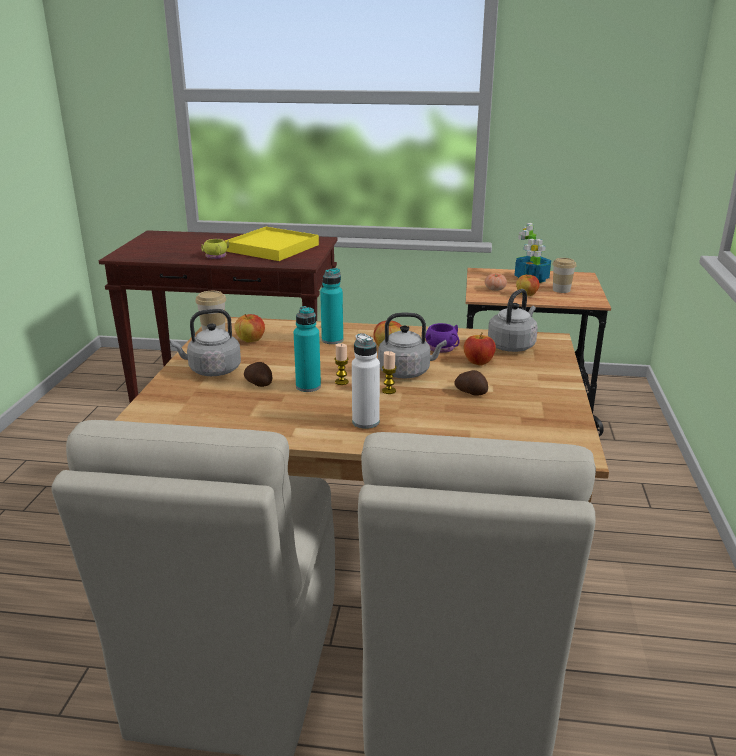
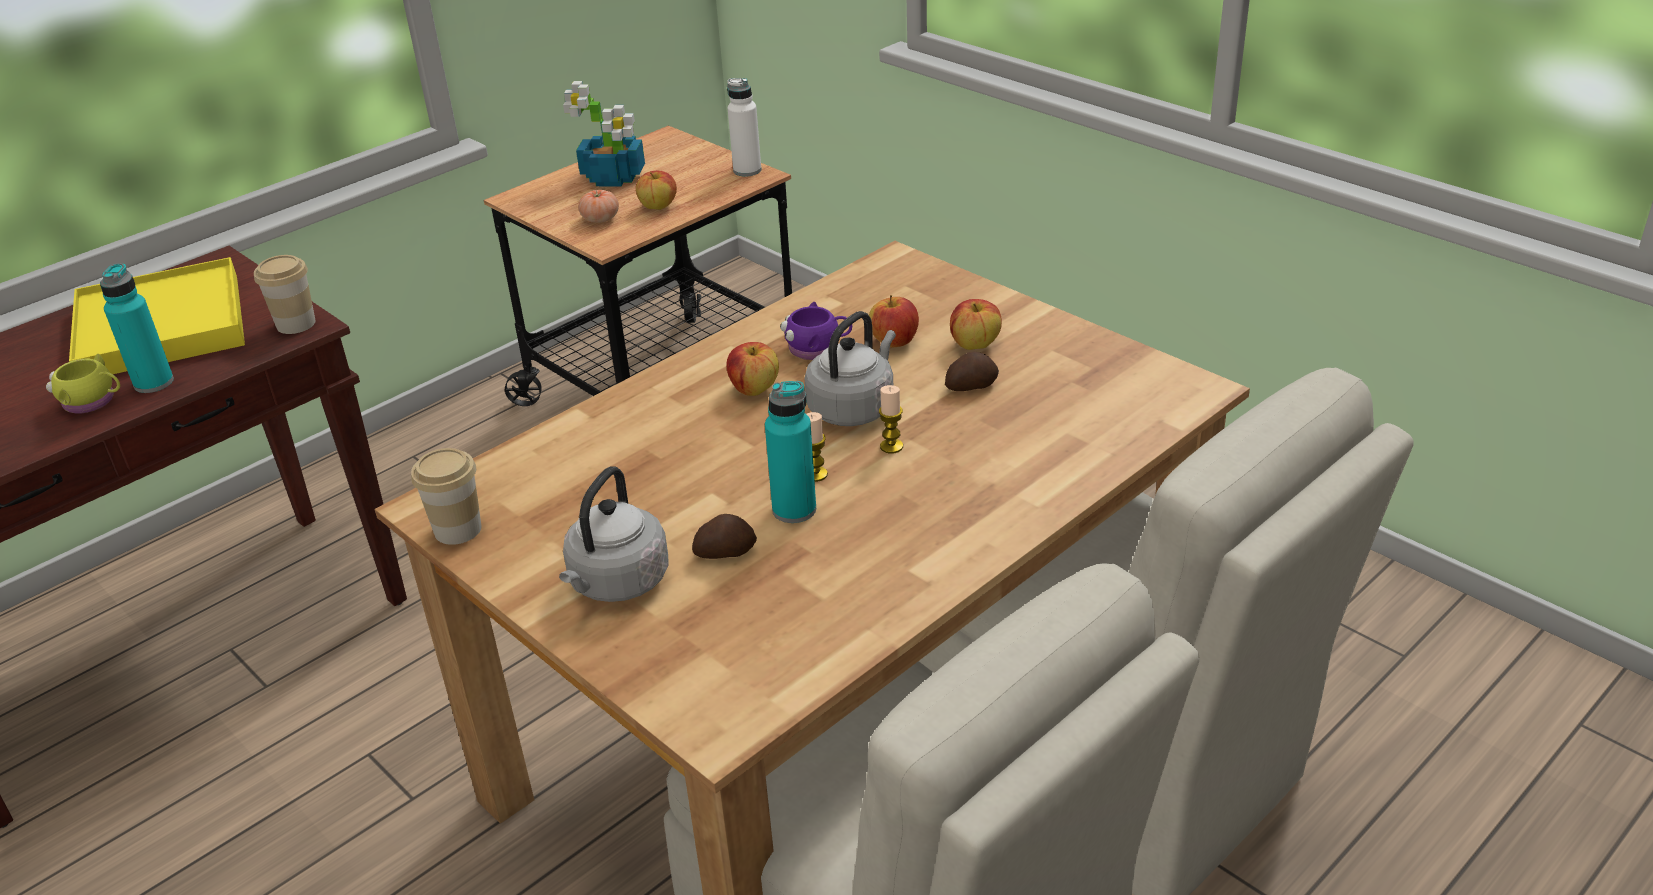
camera: 50 degrees left, 10 degrees up
apple [234,314,265,343] -> apple moved to [950,299,1002,350]
turquoise bottle [320,268,343,344] -> turquoise bottle moved to [100,263,174,393]
white bottle [352,333,380,429] -> white bottle moved to [727,78,761,177]
grey kettle [488,289,538,352] -> none
cup [552,258,576,293] -> cup moved to [254,255,316,334]

